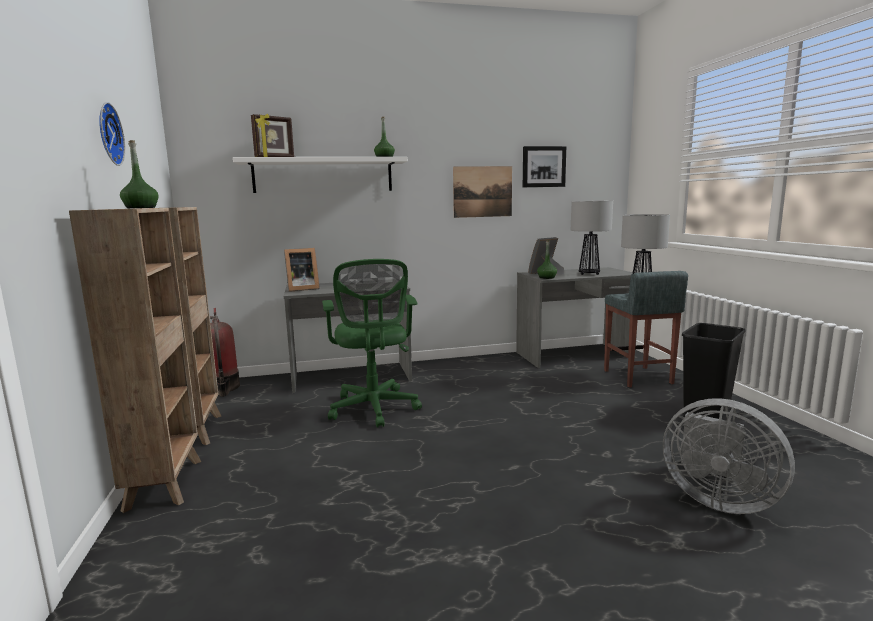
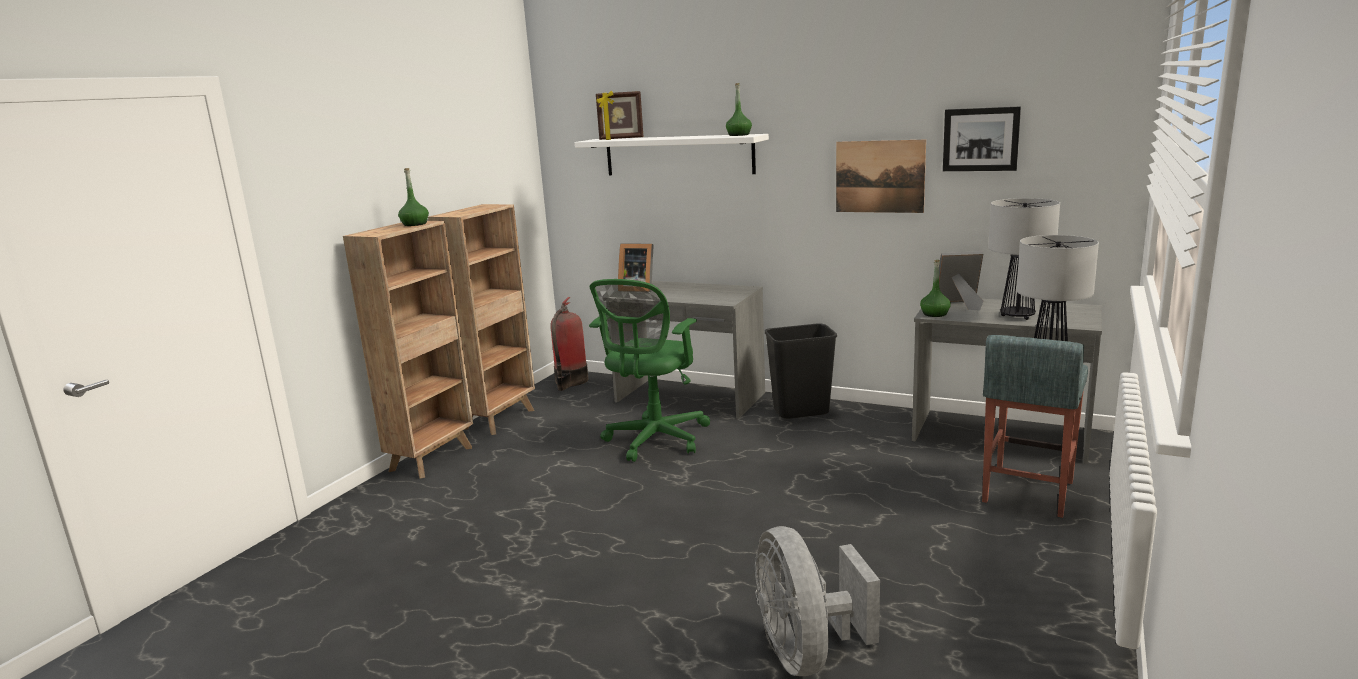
camera: 40 degrees right, 5 degrees up
wall clock [99,102,125,166] -> none
black trash can [682,323,746,419] -> black trash can moved to [765,323,837,419]

